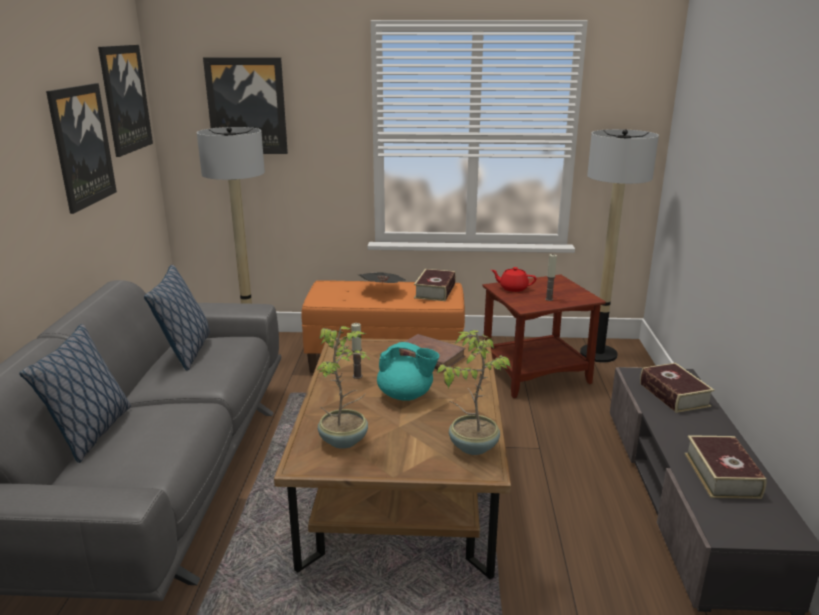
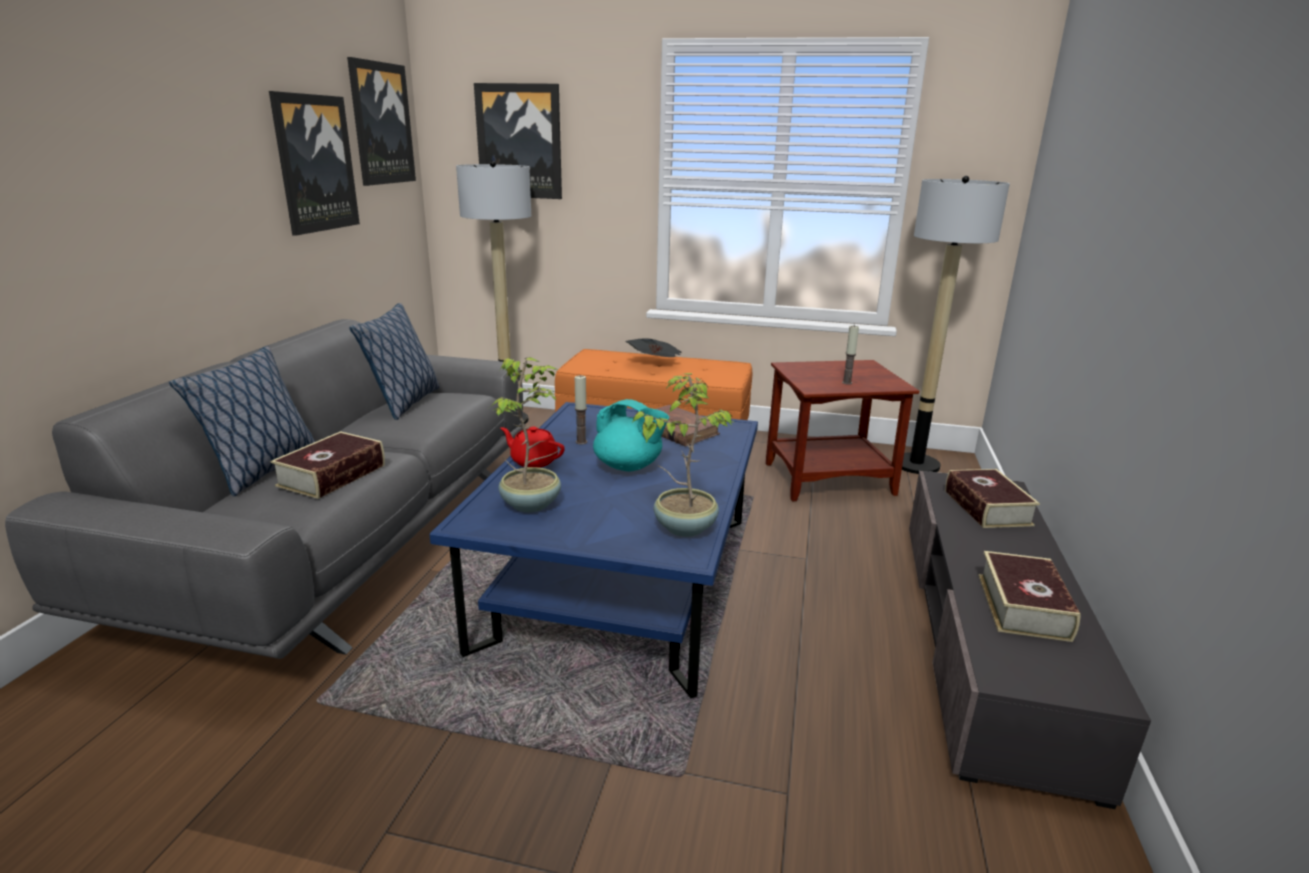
camera: 10 degrees right, 0 degrees up
brown coffee table [274,338,511,579] -> blue coffee table [429,402,758,698]
book [414,269,456,301] -> book moved to [270,431,385,499]
red teapot [491,267,537,292] -> red teapot moved to [500,427,565,467]

